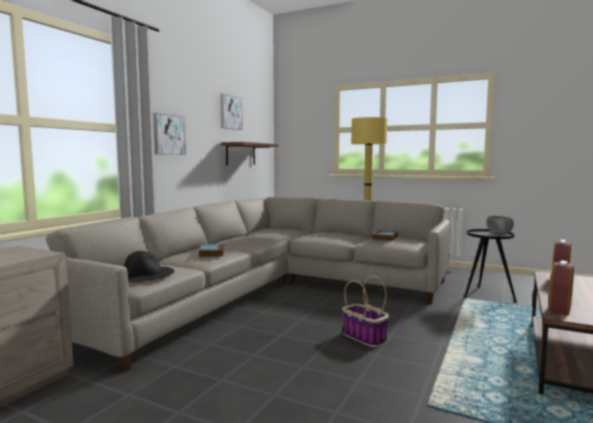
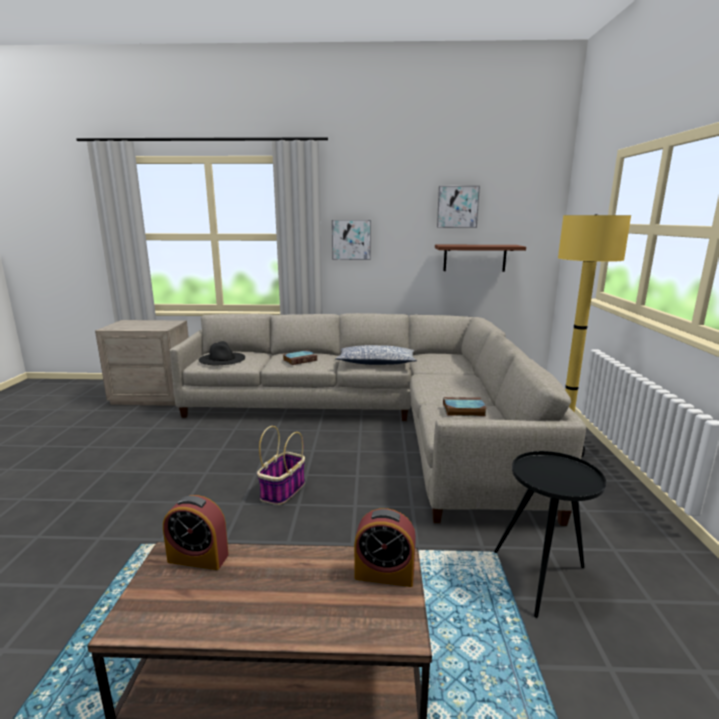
camera: 65 degrees right, 10 degrees up
grey bowl [487,216,514,236] -> none
none -> pillow [335,345,417,365]

